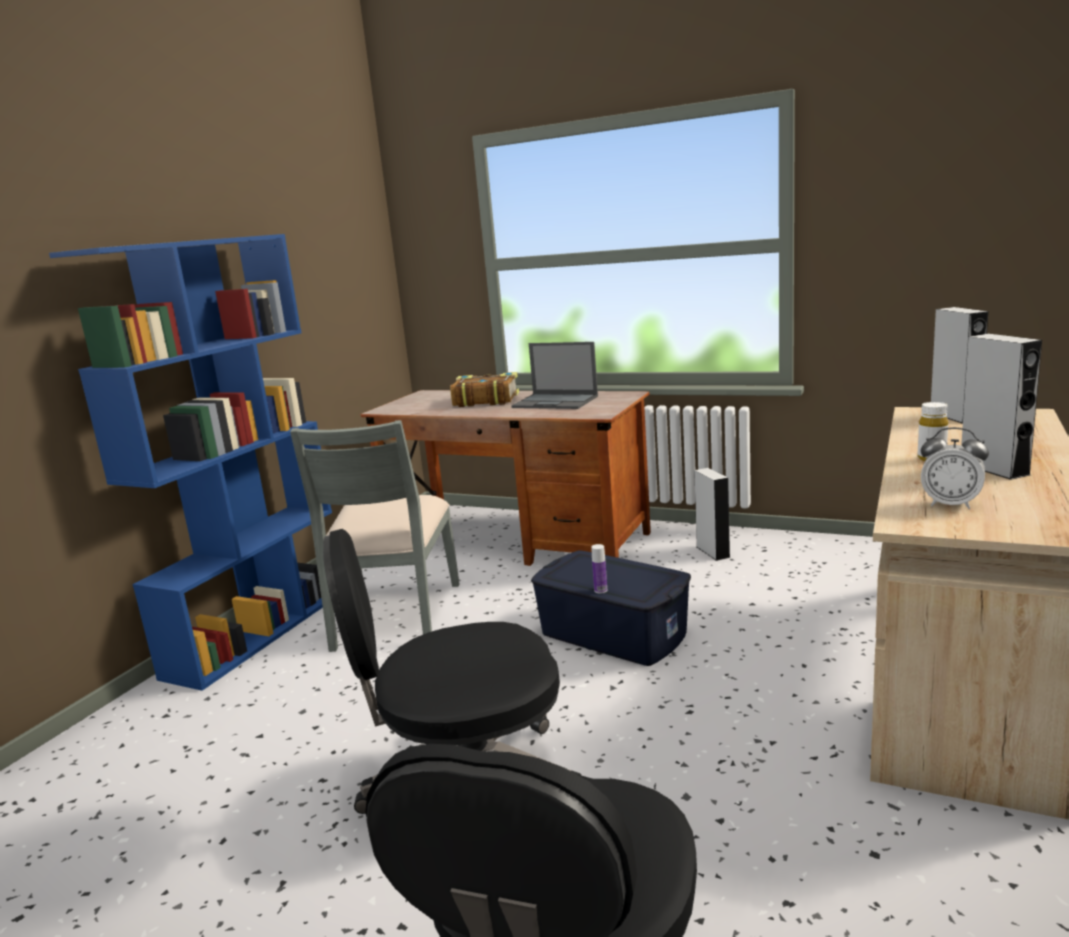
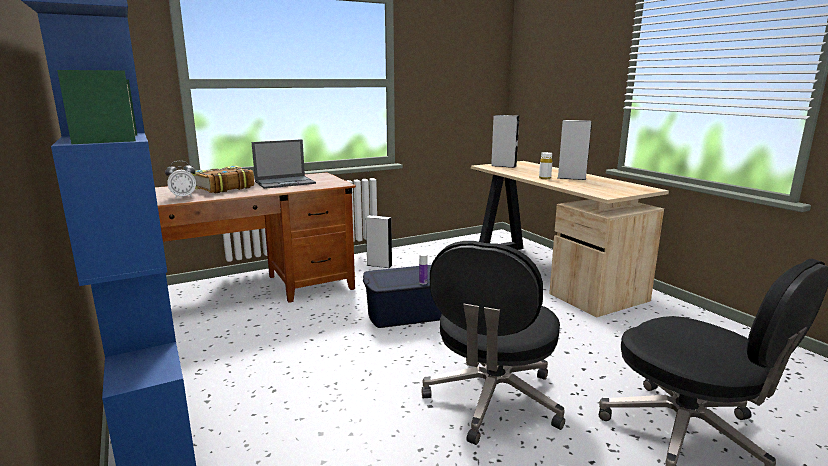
camera: 55 degrees left, 0 degrees up
grey chair [290,420,459,652] -> none
alarm clock [921,427,989,509] -> alarm clock moved to [165,161,196,199]

